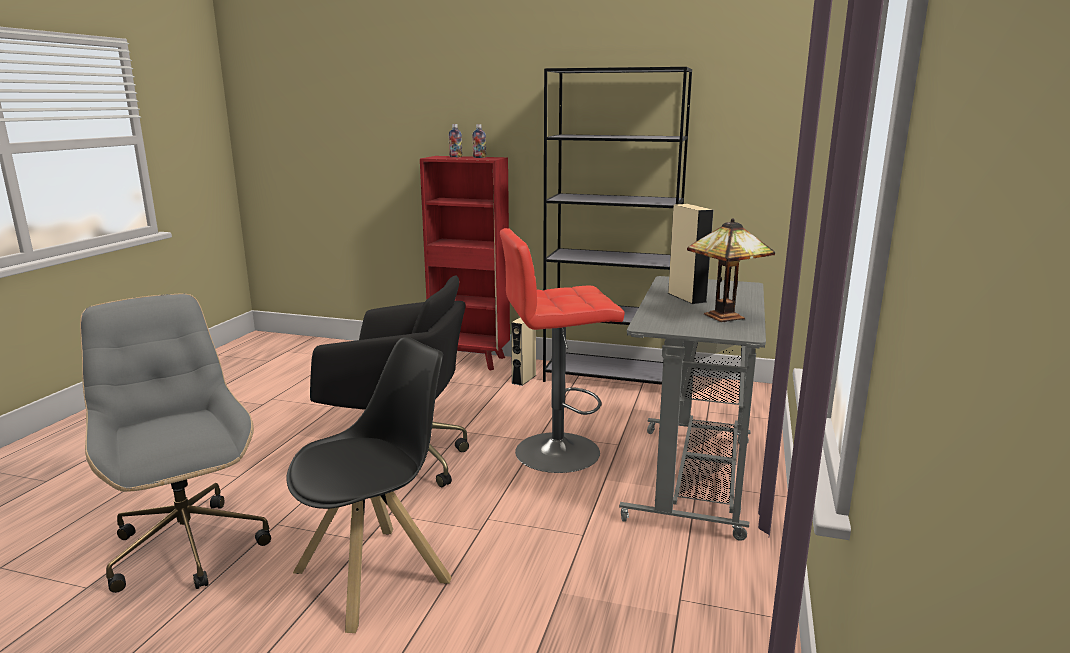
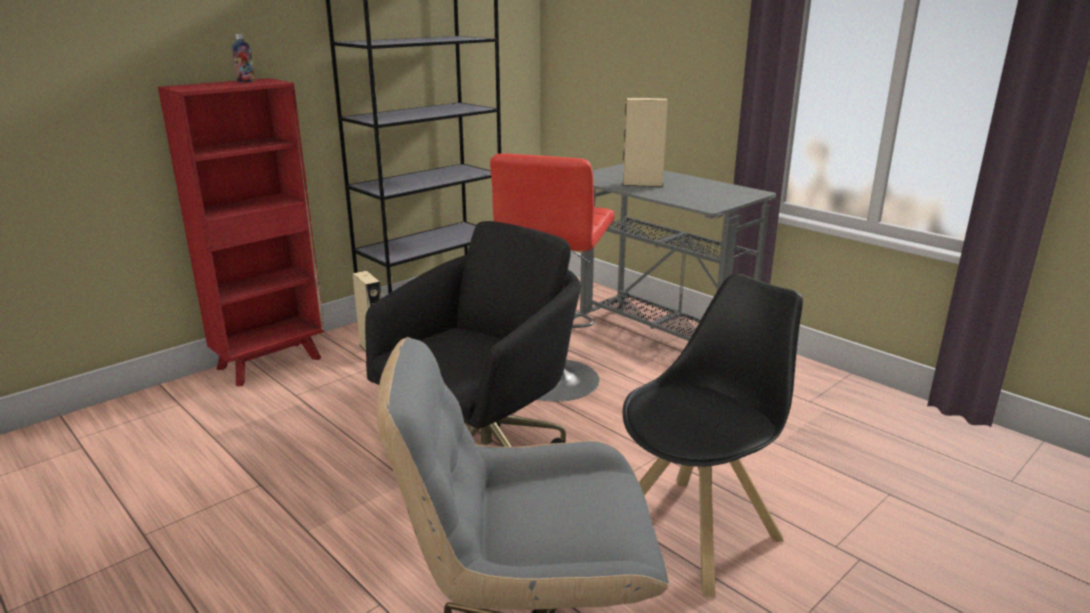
camera: 60 degrees left, 5 degrees up
black chair [286,337,452,633] -> black chair turned 60 degrees clockwise [623,274,803,597]
bottle [449,124,462,157] -> none
table lamp [687,218,775,322] -> none

